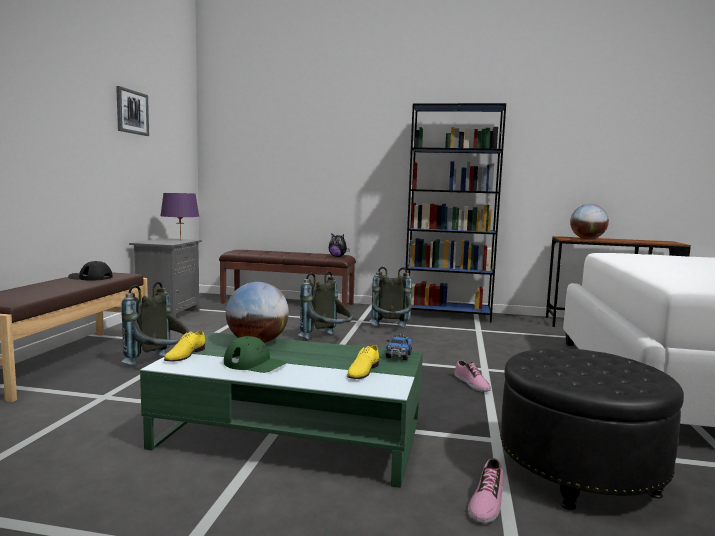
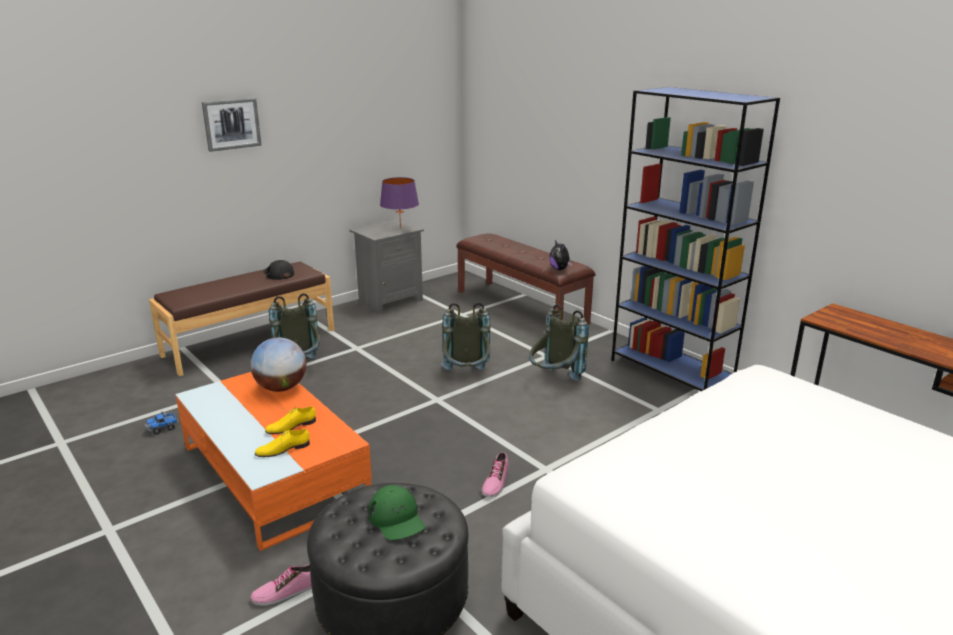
camera: 40 degrees right, 15 degrees up
picture [116,86,149,136] -> picture moved to [202,98,261,152]
green coffee table [140,332,423,488] -> orange coffee table [175,372,372,551]
yellow shoe [164,331,205,362] -> yellow shoe moved to [265,406,316,434]
green cap [224,336,287,373] -> green cap moved to [368,485,425,540]
toy truck [386,334,412,360] -> toy truck moved to [145,412,178,435]
globe [570,204,609,239] -> none

